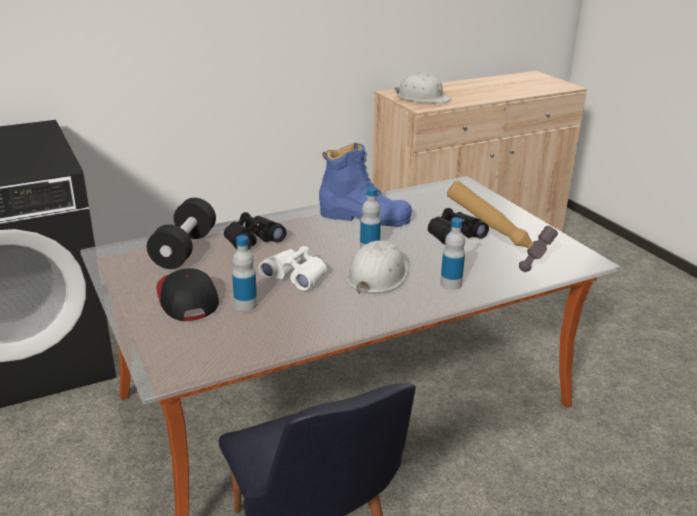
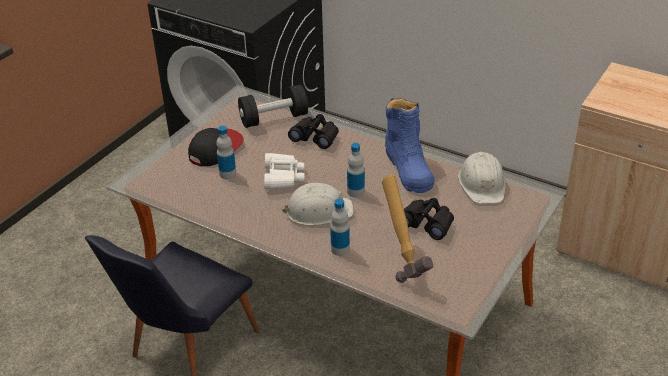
camera: 60 degrees right, 10 degrees up
white hard hat [394,72,452,103] -> white hard hat moved to [458,152,506,204]

